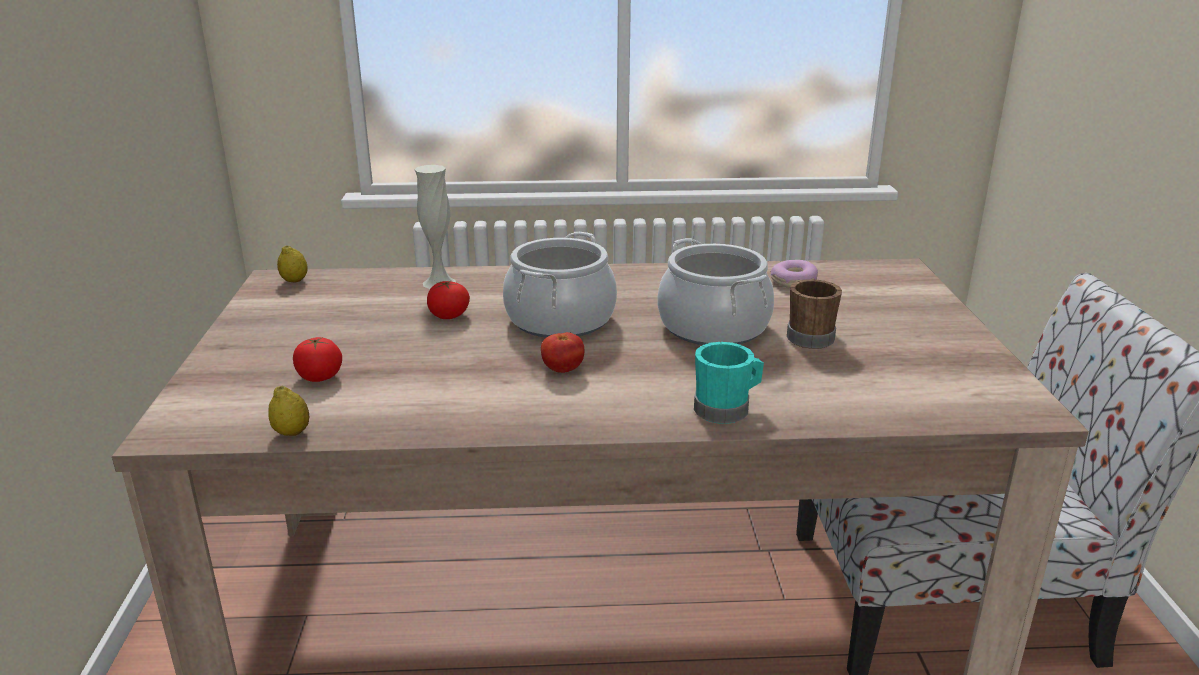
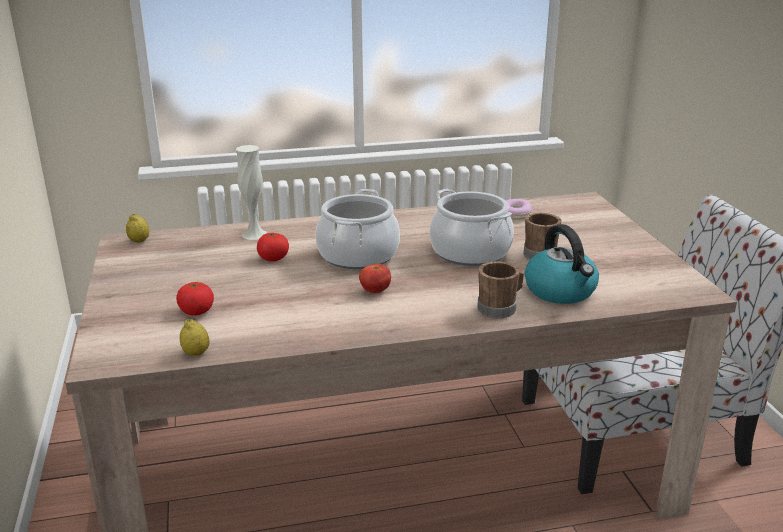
camera: 10 degrees left, 0 degrees up
turquoise mug [694,342,764,424] -> brown mug [477,261,524,319]
none -> kettle [525,224,599,304]

